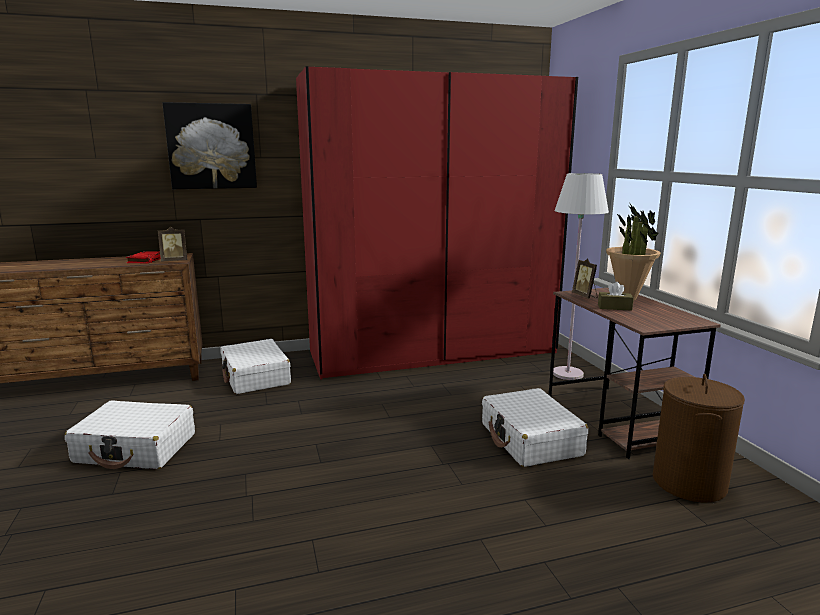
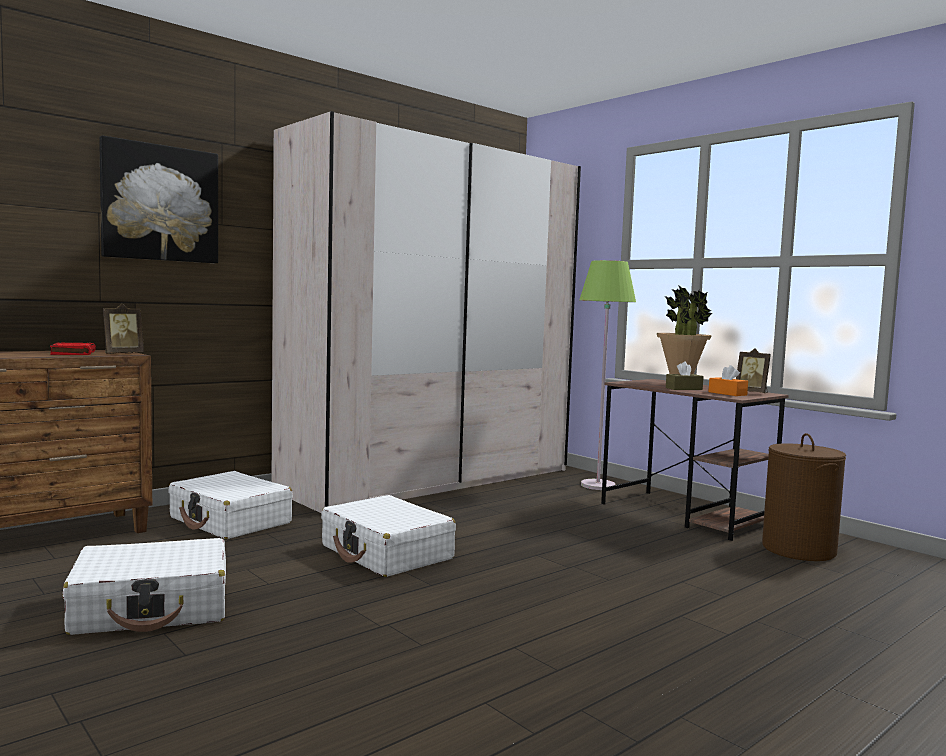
camera: 25 degrees left, 10 degrees down
red wardrobe [296,66,578,379] -> beige wardrobe [271,111,581,513]
white suitcase [482,388,588,467] -> white suitcase moved to [321,495,456,577]
white floor lamp [553,173,609,380] -> green floor lamp [579,260,636,490]
picture frame [572,258,597,298] -> picture frame moved to [736,348,771,393]
none -> orange tissue box [709,365,748,396]

